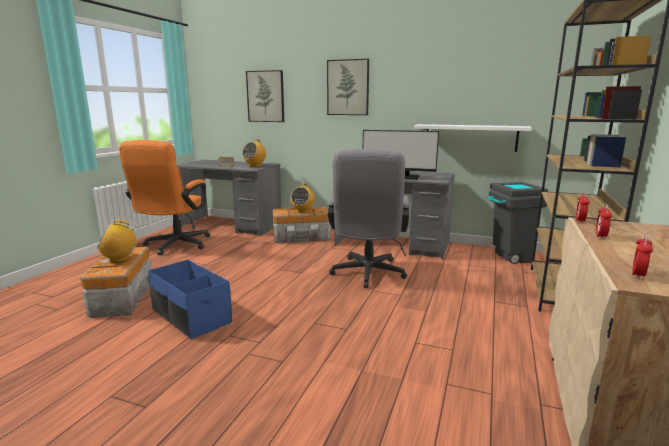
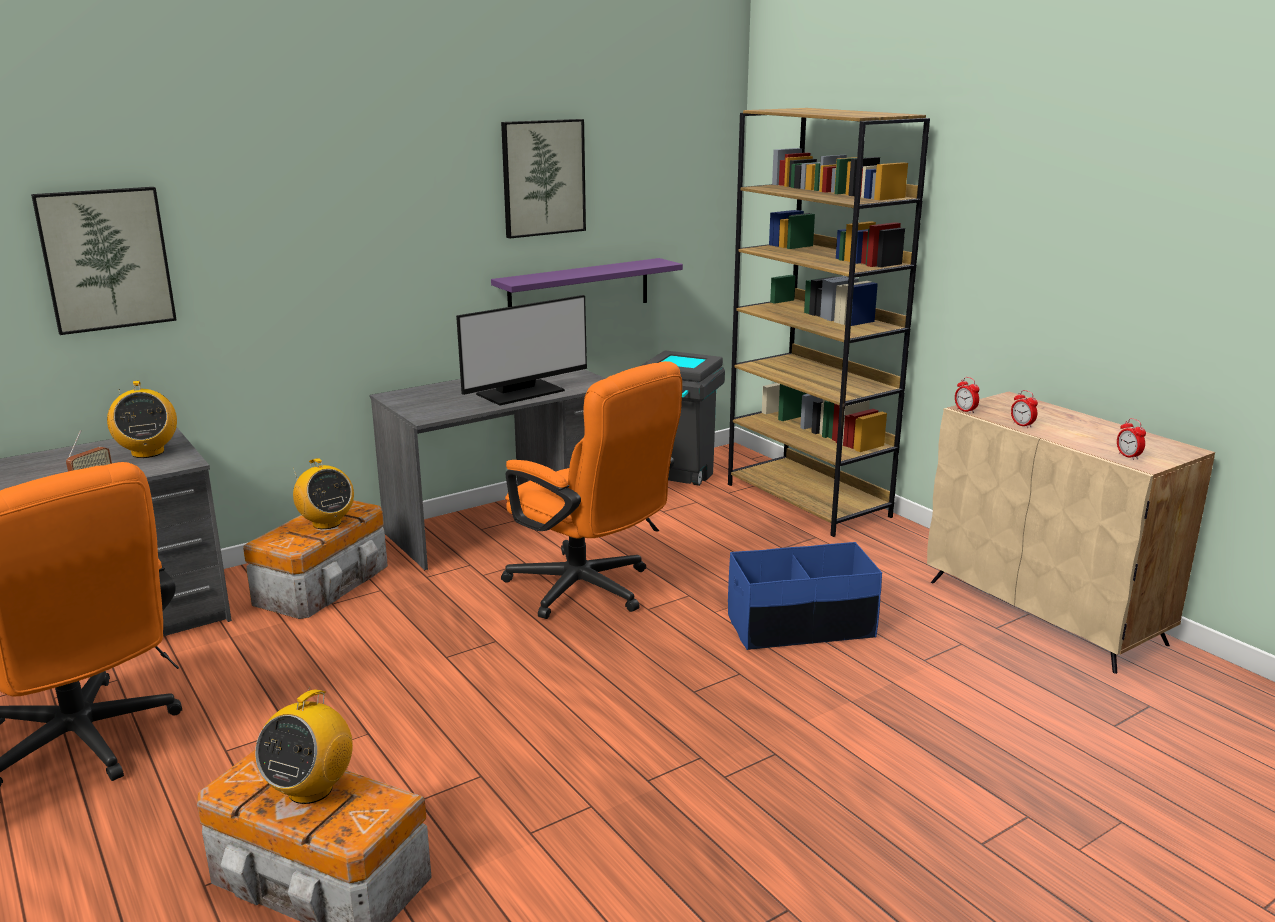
camera: 55 degrees left, 5 degrees up
blue storage box [148,260,232,339] -> blue storage box moved to [728,542,882,650]
picture [327,59,369,115] -> picture moved to [501,119,586,239]
grey office chair [328,149,409,288] -> orange office chair [501,361,682,619]
white shelf [414,124,532,152] -> purple shelf [491,258,683,307]

